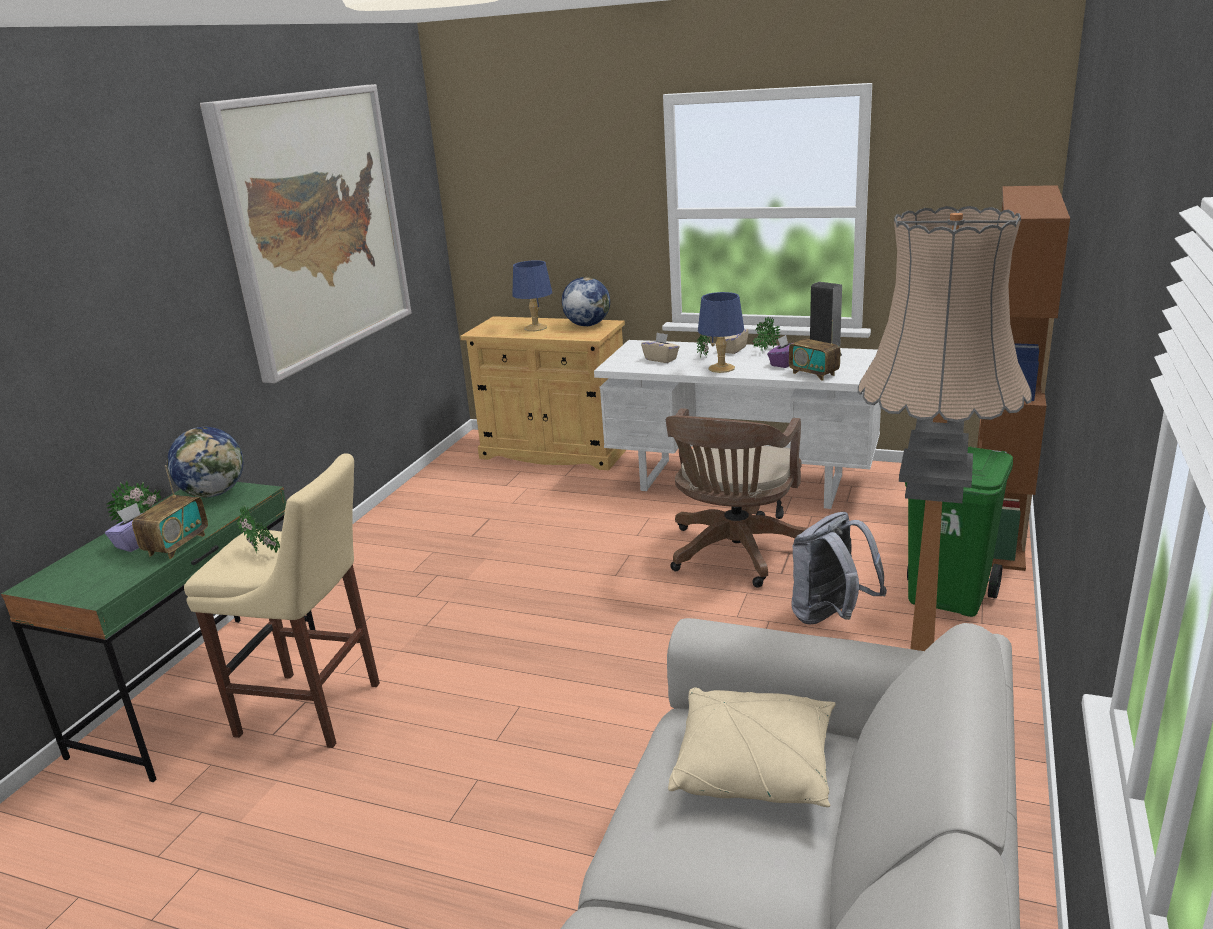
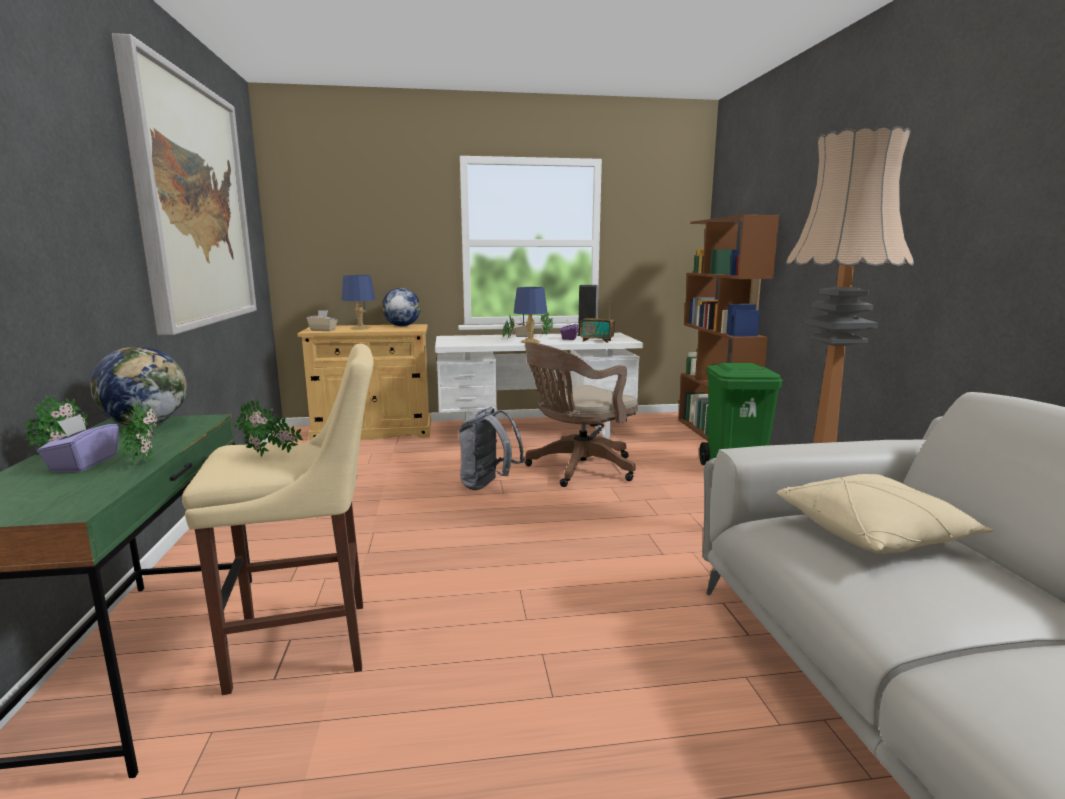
camera: 30 degrees left, 10 degrees down
radio [132,465,208,559] -> potted plant [120,400,157,465]
beige tissue box [641,333,680,363] -> beige tissue box moved to [307,310,338,331]
brown office chair [666,408,808,588] -> brown office chair turned 60 degrees clockwise [525,342,638,487]
grey backpack [791,512,887,625] -> grey backpack moved to [459,407,525,490]

